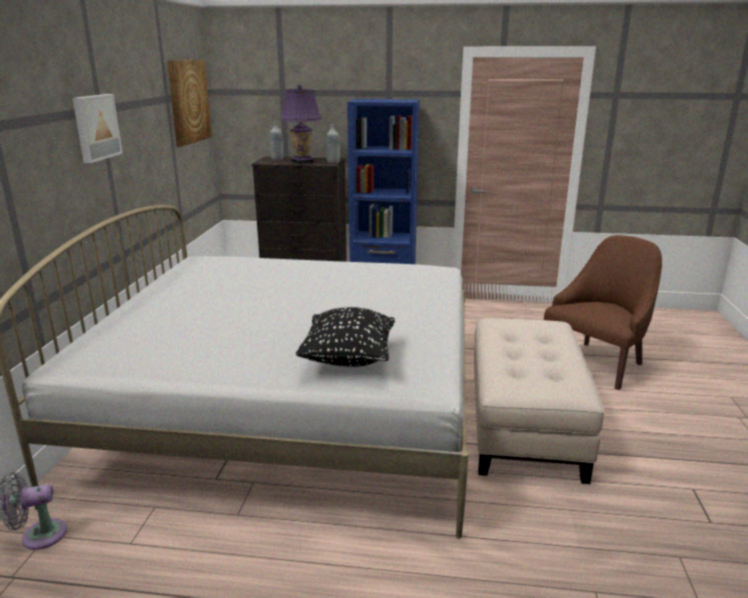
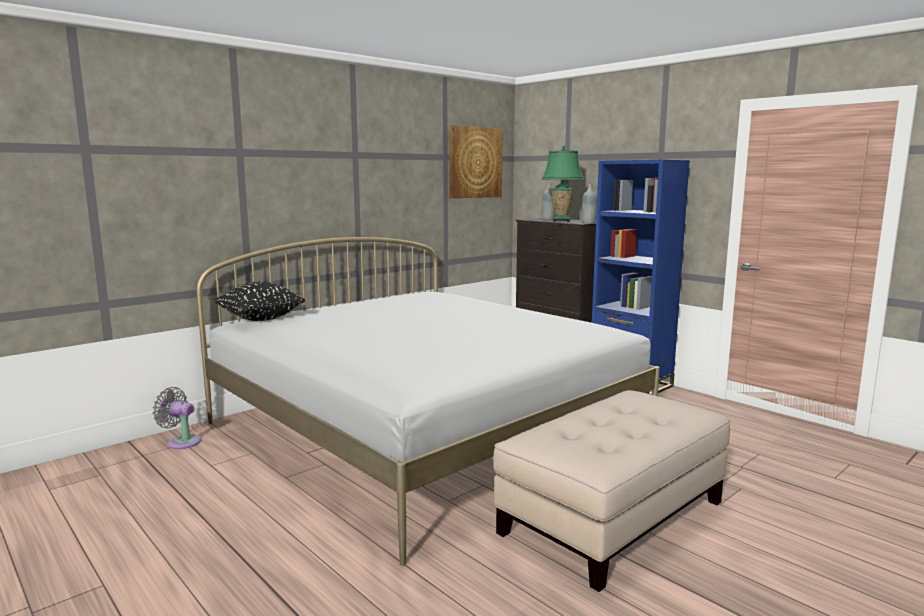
camera: 40 degrees right, 10 degrees down
picture [72,94,123,163] -> none
purple table lamp [280,84,322,164] -> green table lamp [542,146,584,222]
black pillow [296,307,395,367] -> black pillow moved to [213,281,305,321]
brown armchair [544,235,662,390] -> none

